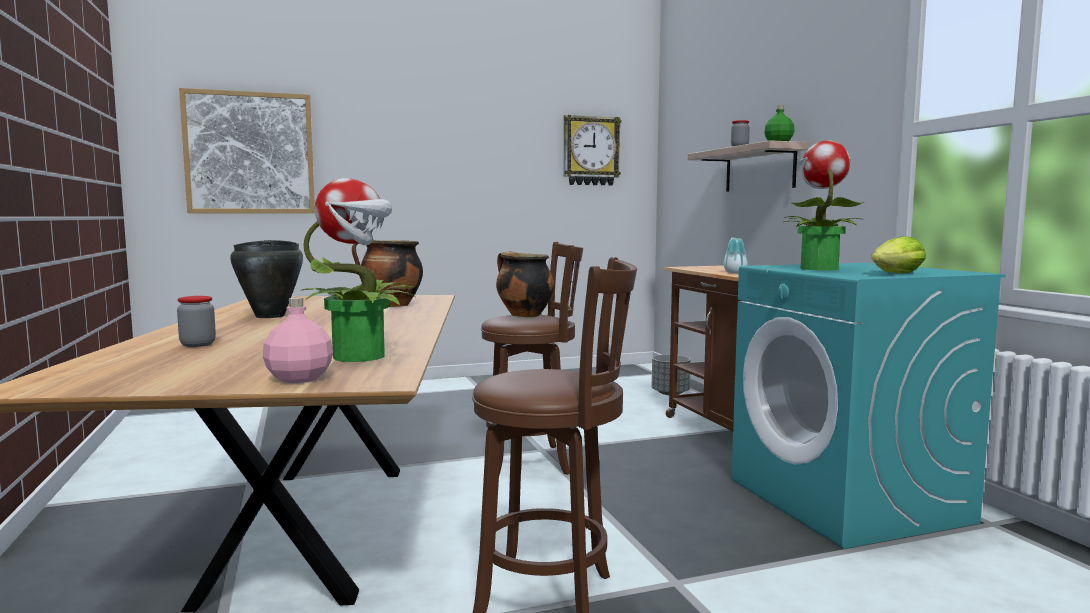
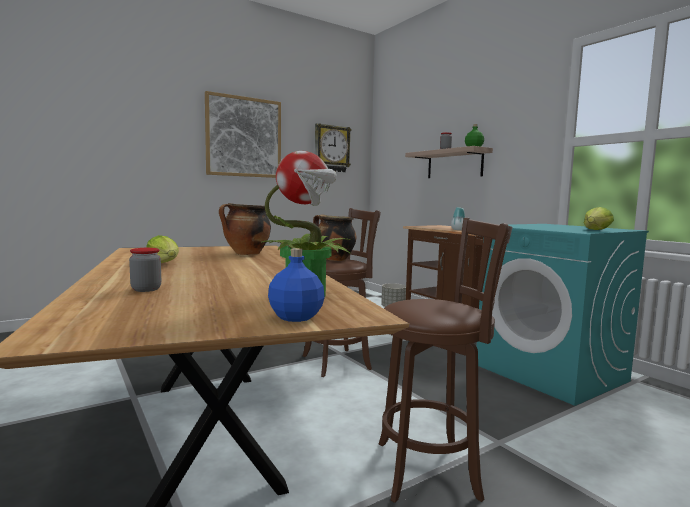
camera: 15 degrees left, 0 degrees up
picture [179,88,315,213] -> picture moved to [205,91,281,178]
black cooking pot [230,240,303,318] -> lettuce [147,235,179,263]
pink bottle [263,297,333,383] -> blue bottle [268,248,325,322]
potted plant [783,140,864,270] -> none

